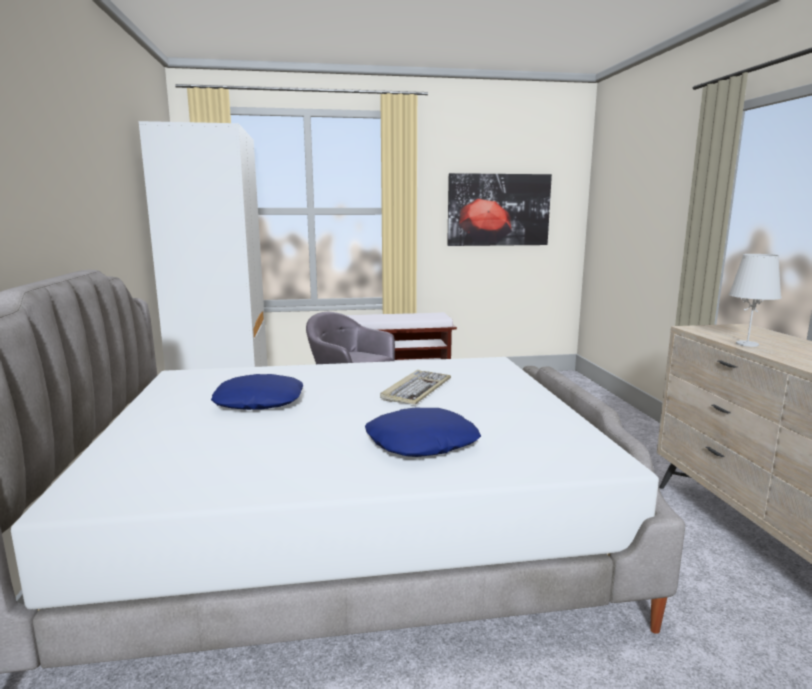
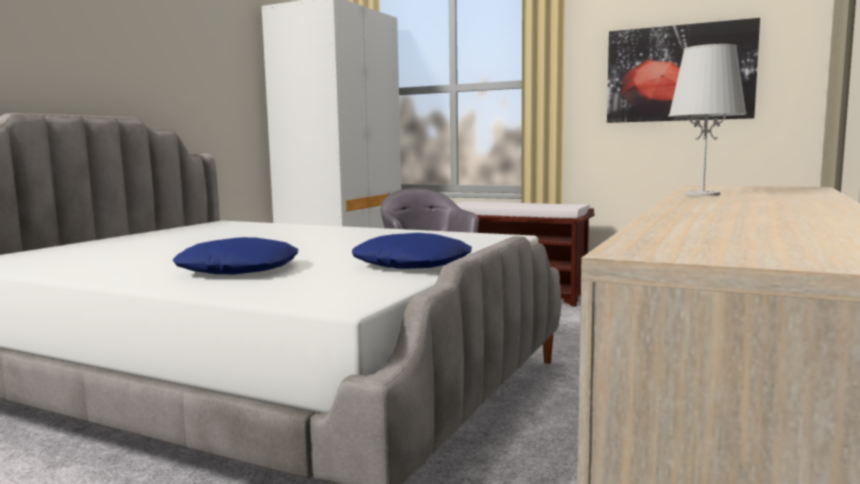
camera: 35 degrees right, 5 degrees down
blue pillow [211,374,303,410] -> blue pillow moved to [352,233,472,269]
keyboard [380,370,451,405] -> none

